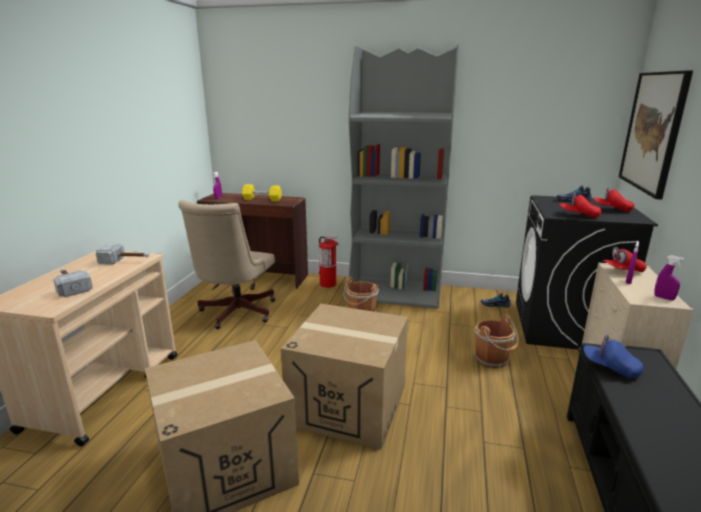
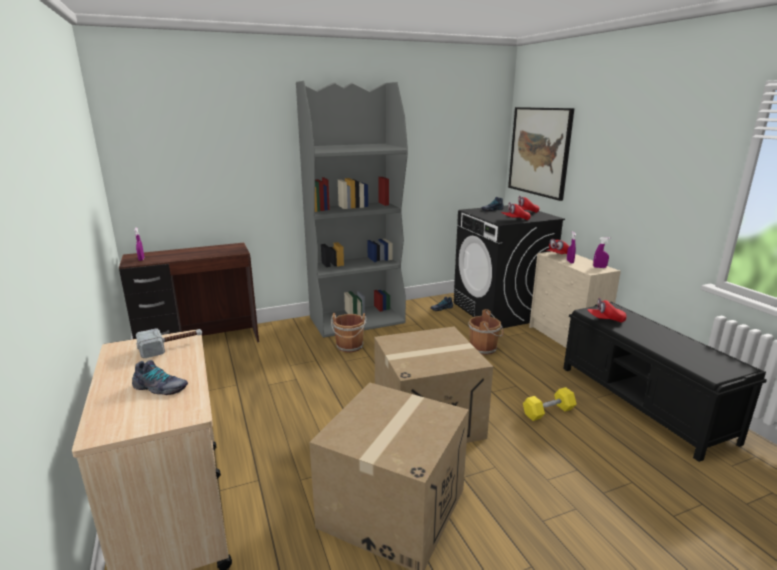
camera: 35 degrees left, 0 degrees up
hammer [53,268,93,297] -> shoe [132,360,188,395]
beige office chair [178,200,275,329] -> none
yellow dumbbell [242,184,282,202] -> yellow dumbbell moved to [523,387,577,421]
fire extinguisher [319,236,339,288] -> none
blue cap [584,334,644,378] -> red cap [587,298,626,323]

